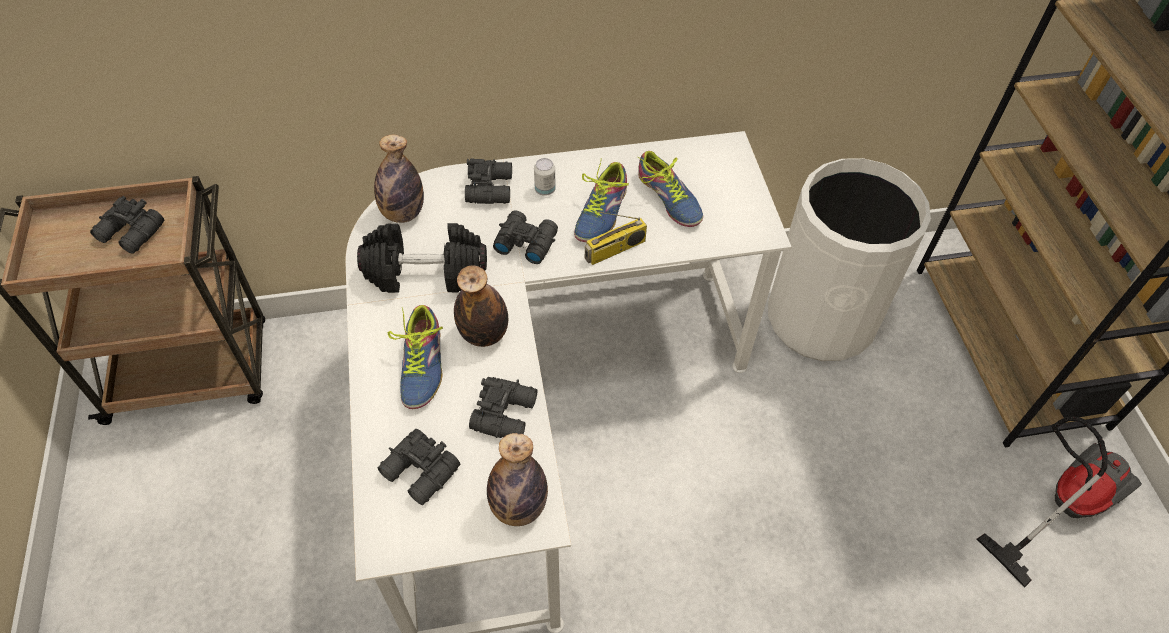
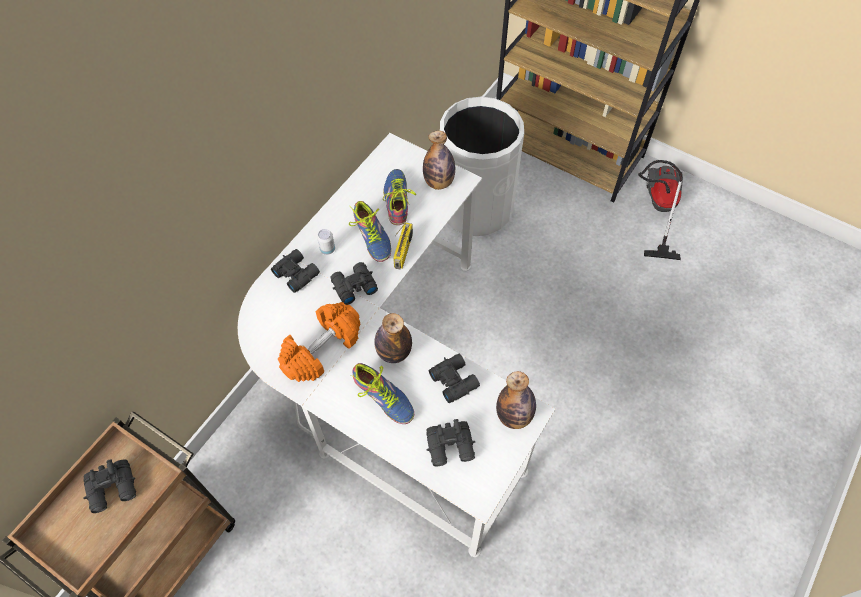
camera: 45 degrees left, 5 degrees up
black dumbbell [357,223,487,293] -> orange dumbbell [278,302,360,382]
bottle [374,135,424,223] -> bottle moved to [423,131,455,190]
shoe [638,151,703,227] -> shoe turned 105 degrees counterclockwise [383,169,416,225]

